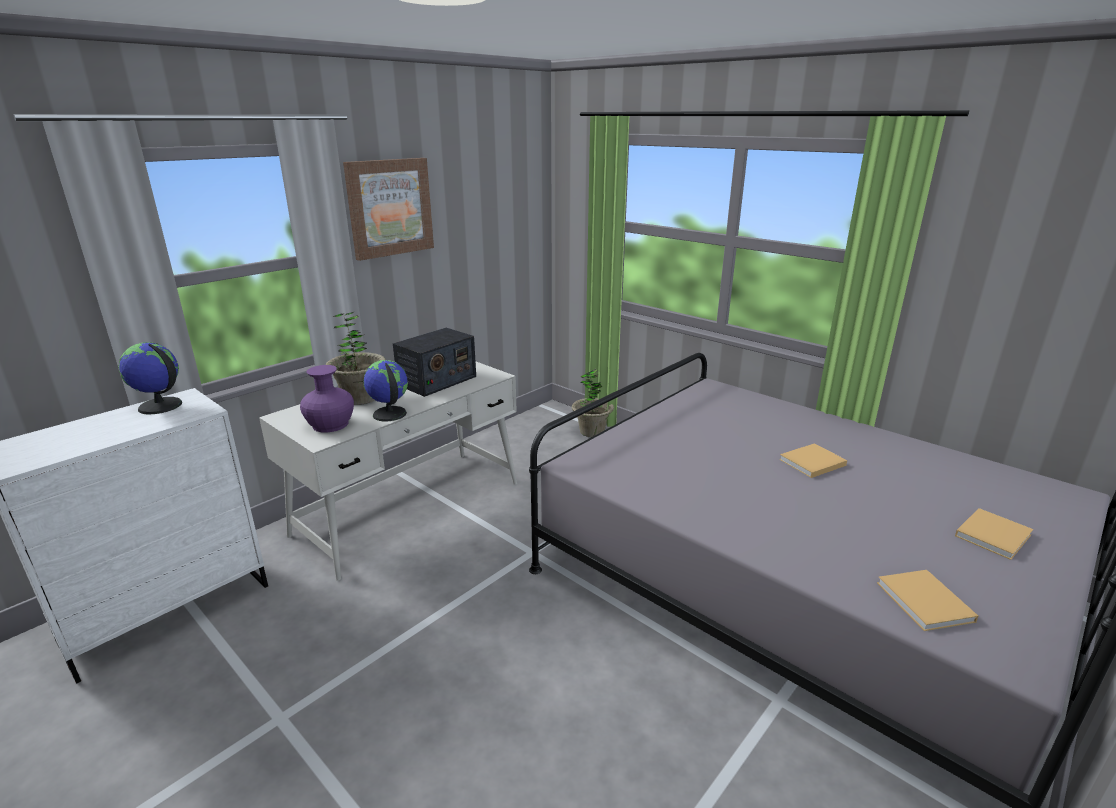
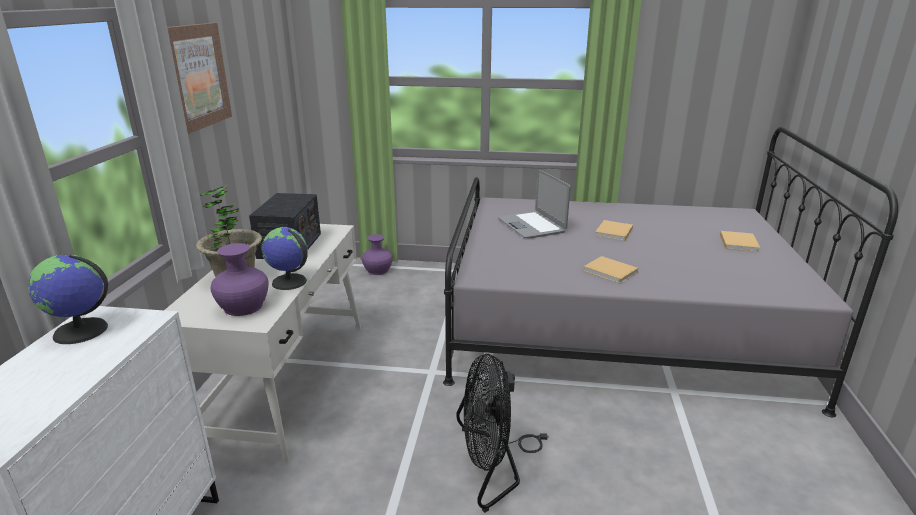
camera: 35 degrees left, 0 degrees up
potted plant [572,369,614,437] -> purple vase [362,234,393,275]
beige book [877,570,978,631] -> beige book moved to [583,256,638,284]
none -> black fan [456,353,550,513]
none -> laptop [498,169,571,238]

